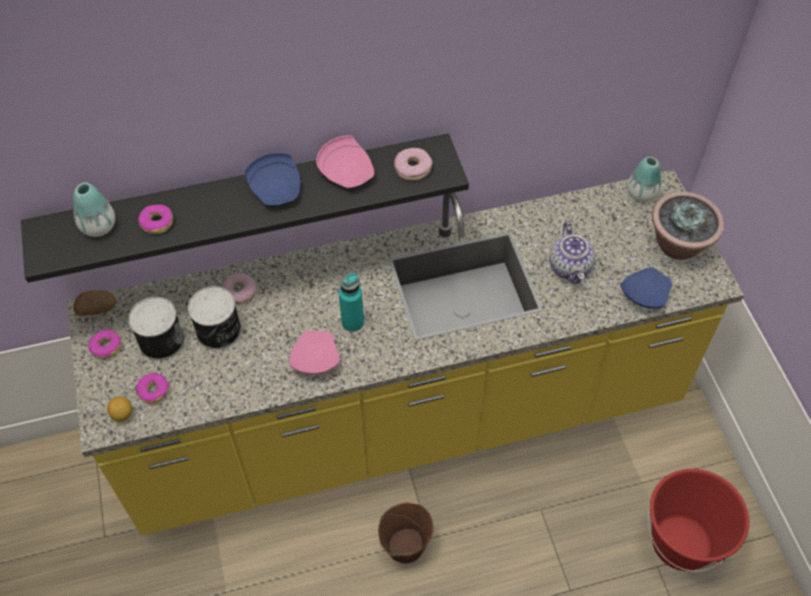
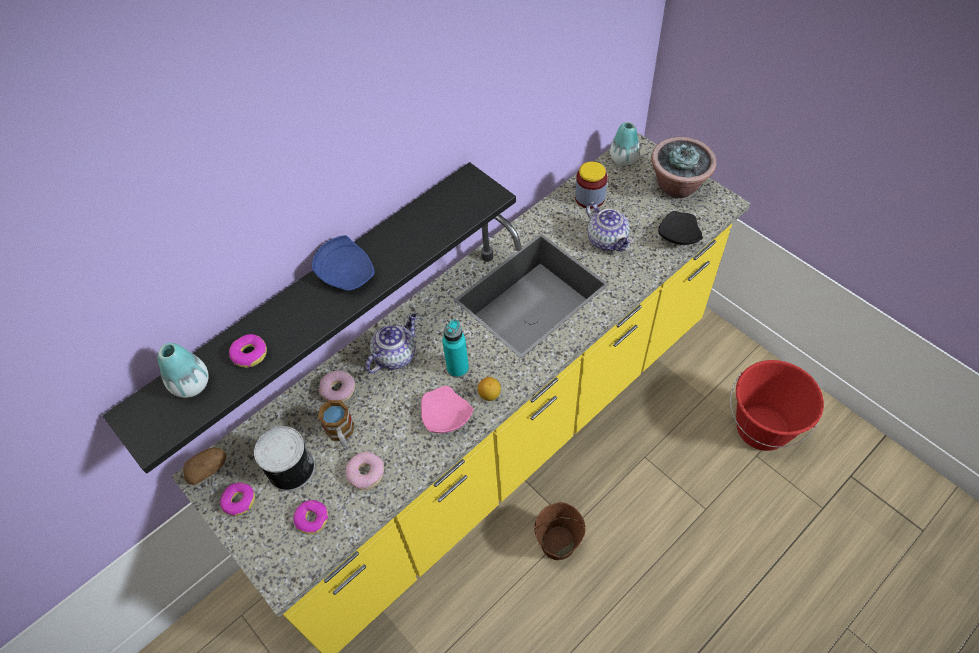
camera: 25 degrees left, 0 degrees up
lemon [107,397,133,422] -> lemon moved to [478,377,501,401]
can [188,286,241,350] -> mug [318,400,354,447]
pink plate [316,135,374,188] -> none
donut [394,148,433,181] -> donut moved to [346,451,384,490]
blue plate [620,267,672,309] -> black plate [658,211,703,245]
none -> teapot [365,313,417,373]
none -> jar [575,161,607,209]

